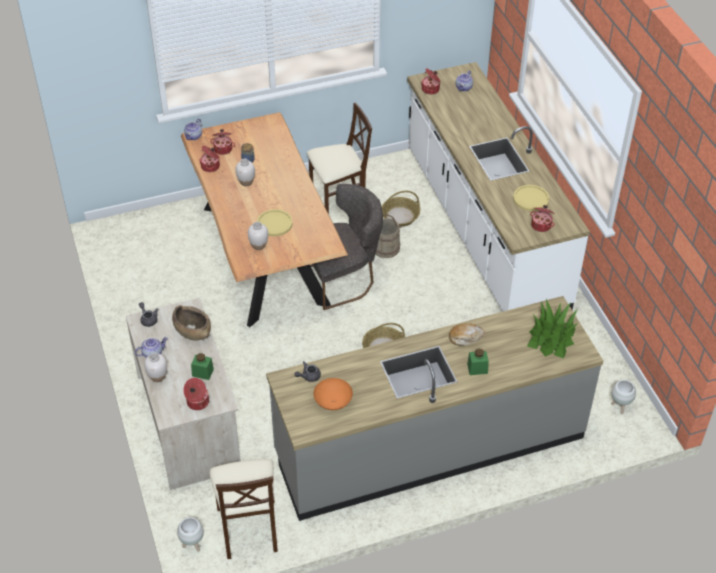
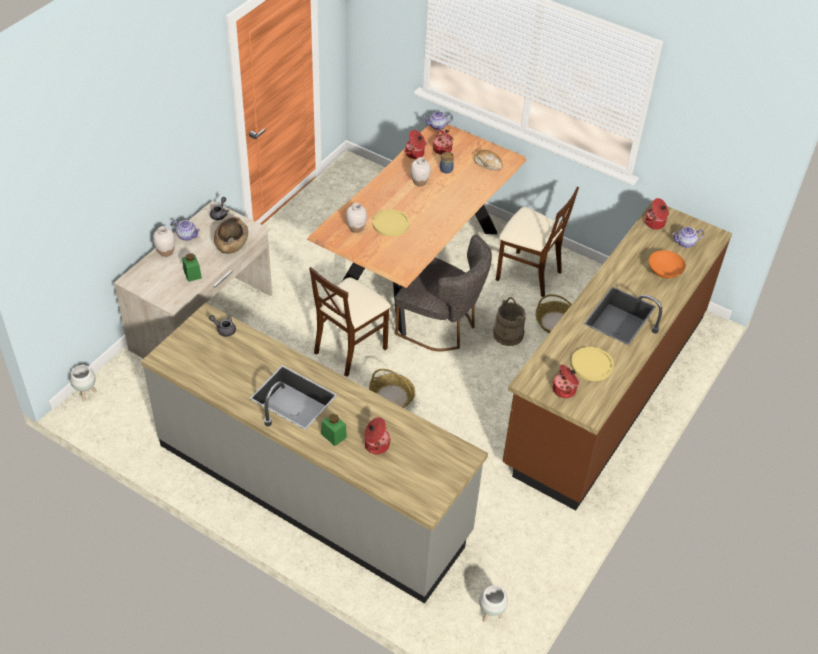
camera: 50 degrees right, 0 degrees up
cooking pot [183,378,209,410] -> cooking pot moved to [365,417,391,454]
beige chair [209,459,278,559] -> beige chair moved to [309,267,391,377]
orange bowl [313,378,353,410] -> orange bowl moved to [648,250,686,278]
white counter [407,62,590,312] -> brown counter [502,200,732,511]
bread [449,324,485,346] -> bread moved to [474,150,503,170]
potted plant [527,299,578,359] -> none

